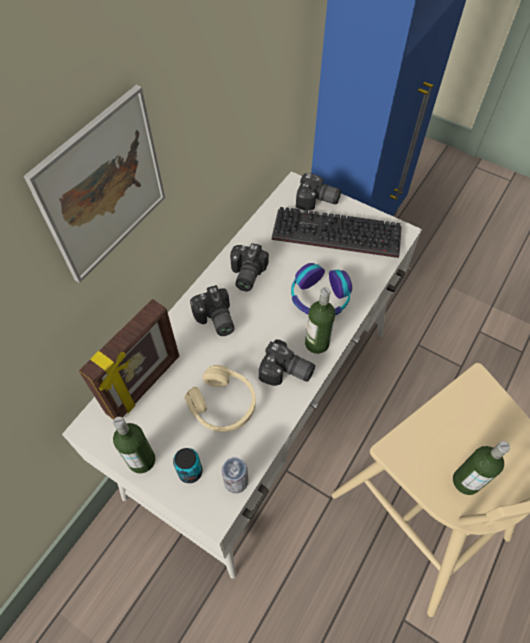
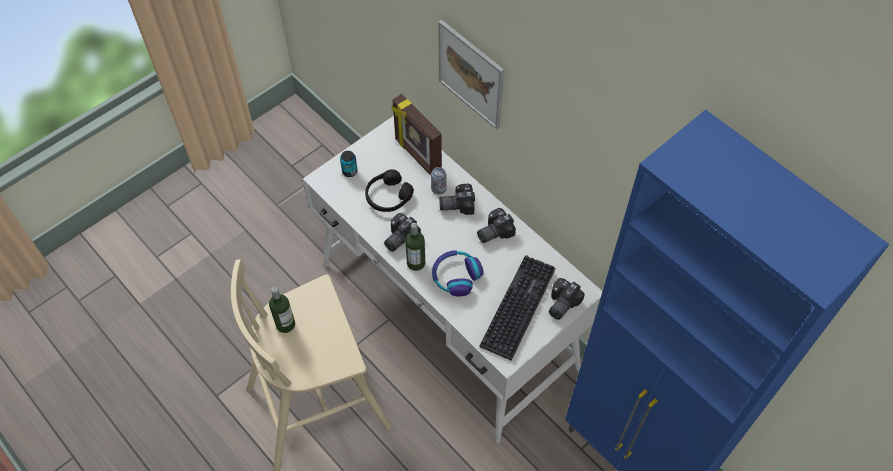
camera: 105 degrees right, 0 degrees up
bottle [113,417,155,474] -> none
beige headphones [185,365,256,432] -> black headphones [365,169,414,212]
can [222,457,248,493] -> can moved to [431,167,447,194]
camera [230,243,269,291] -> camera turned 60 degrees counterclockwise [477,208,516,243]

